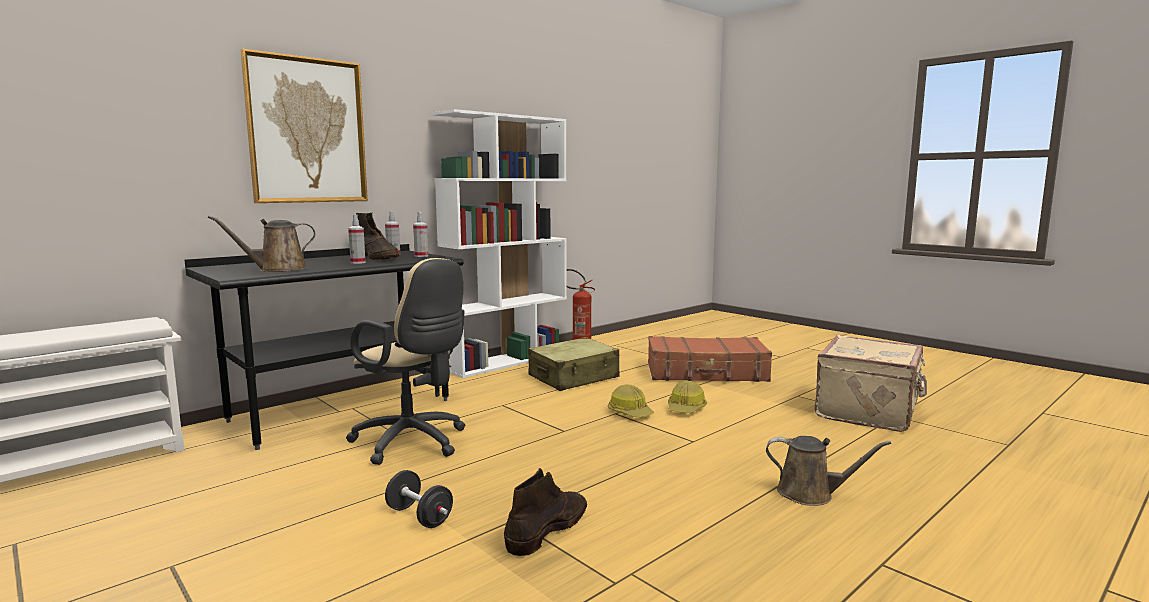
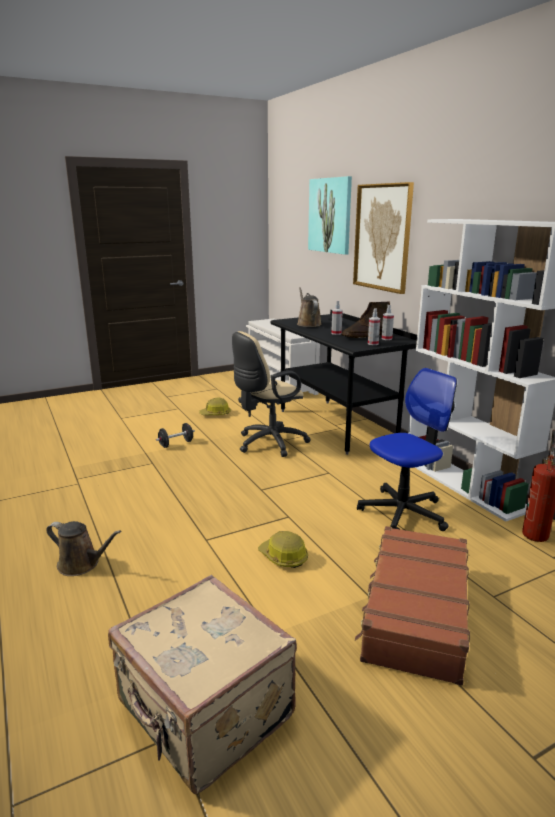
camera: 105 degrees right, 10 degrees up
brown boot [504,468,587,556] -> none
beige suitcase [528,337,620,391] -> office chair [357,368,457,531]
hard hat [608,384,654,417] -> hard hat moved to [199,397,231,415]
brown watering can [766,436,891,506] -> brown watering can turned 105 degrees counterclockwise [47,521,121,576]
none -> picture [308,176,352,255]

